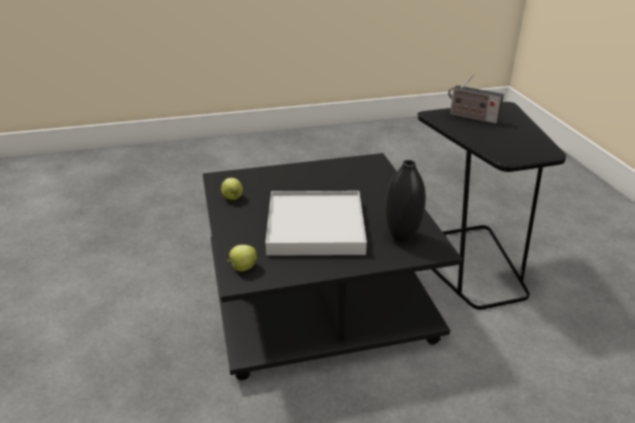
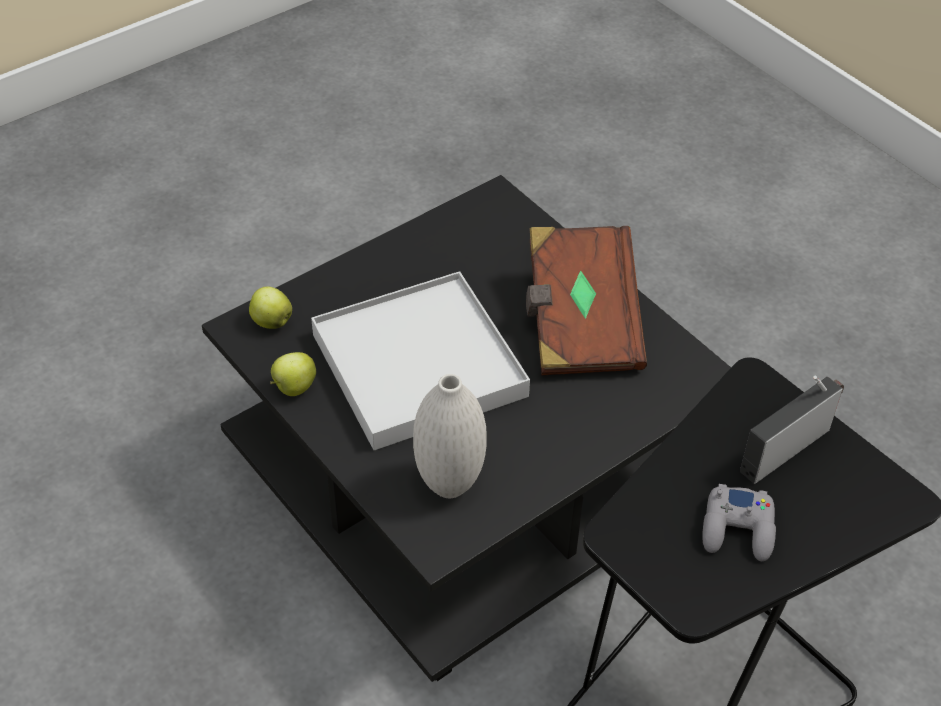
camera: 65 degrees right, 15 degrees up
apple [221,178,243,200] -> apple moved to [270,352,316,396]
black vase [385,160,426,243] -> white vase [413,374,487,498]
radio [448,74,504,124] -> radio turned 45 degrees clockwise [740,376,844,484]
none -> brown book [526,226,647,375]
none -> grey game controller [702,484,776,561]

